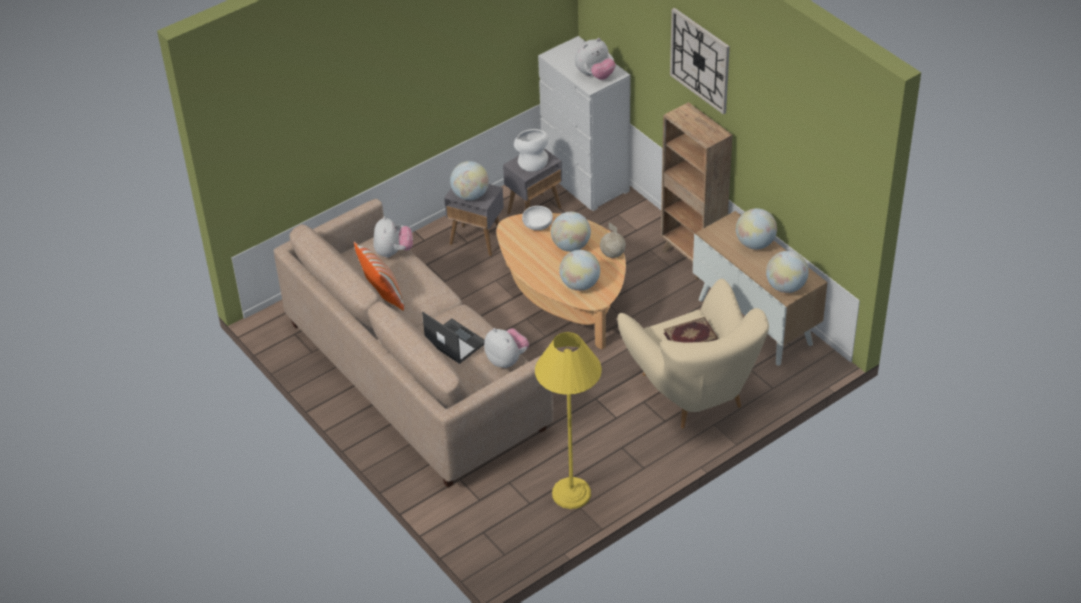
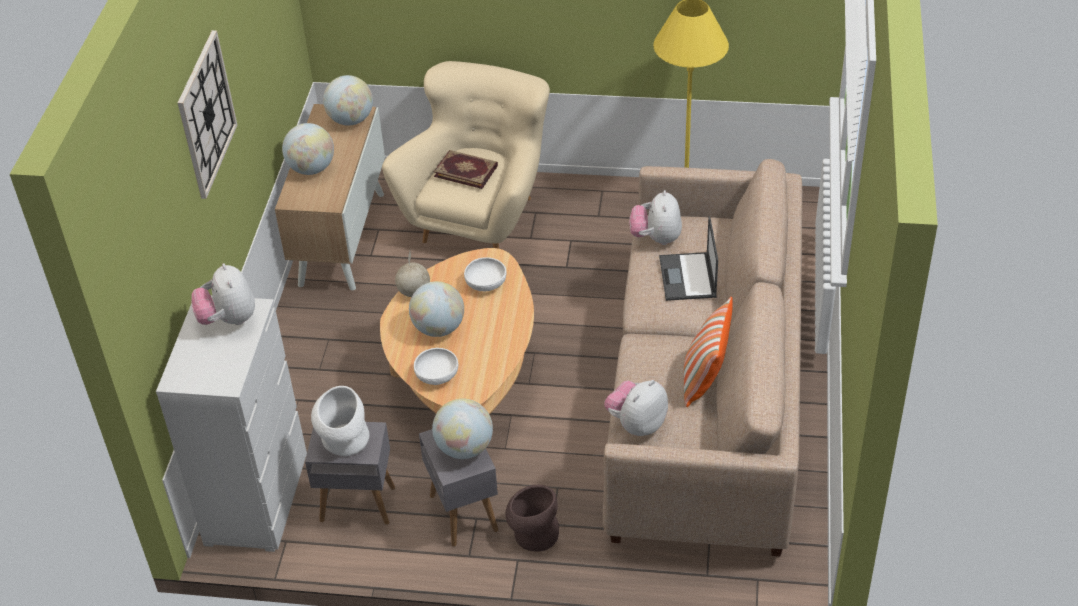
camera: 135 degrees left, 0 degrees up
globe [559,250,600,291] -> white bowl [464,257,506,291]
plush toy [575,38,616,80] -> plush toy turned 120 degrees counterclockwise [191,263,255,325]
brown bookcase [661,102,733,280] -> none
none -> brown vase [506,485,559,552]

